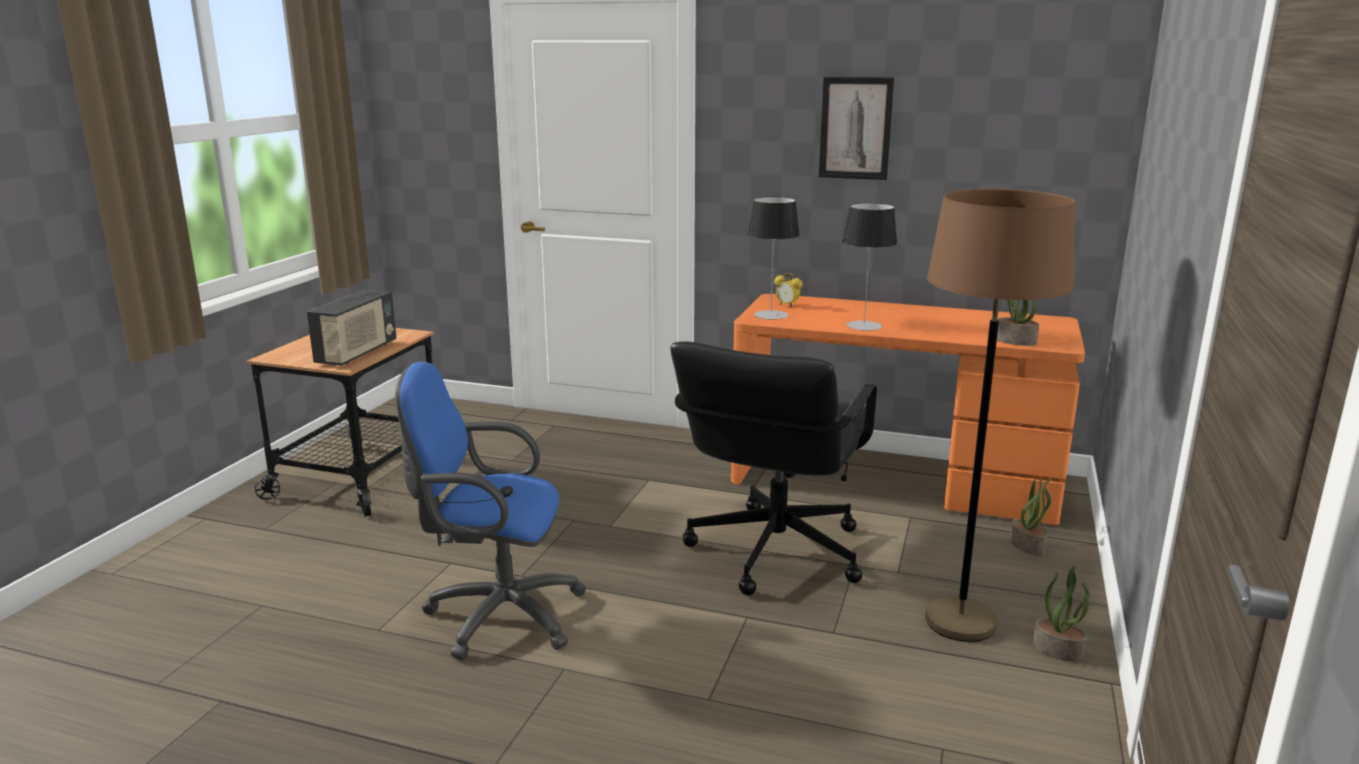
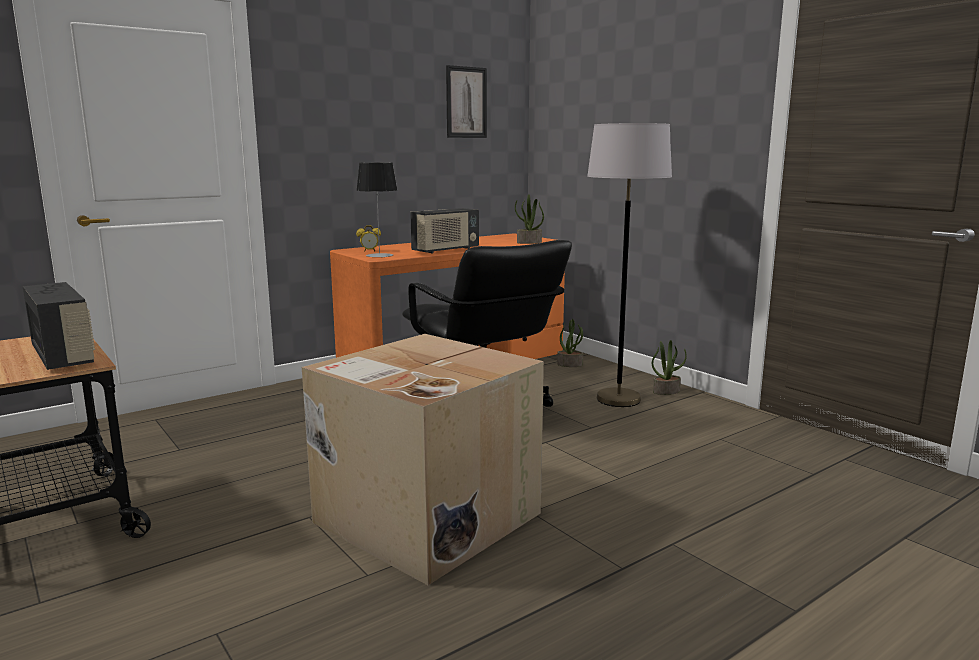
camera: 55 degrees left, 5 degrees down
blue office chair [395,362,586,660] -> cardboard box [302,334,544,585]
picture [819,77,894,180] -> picture moved to [446,65,487,138]
table lamp [842,203,897,331] -> radio [410,208,479,253]
brown floor lamp [925,189,1076,642] -> grey floor lamp [587,123,672,407]

